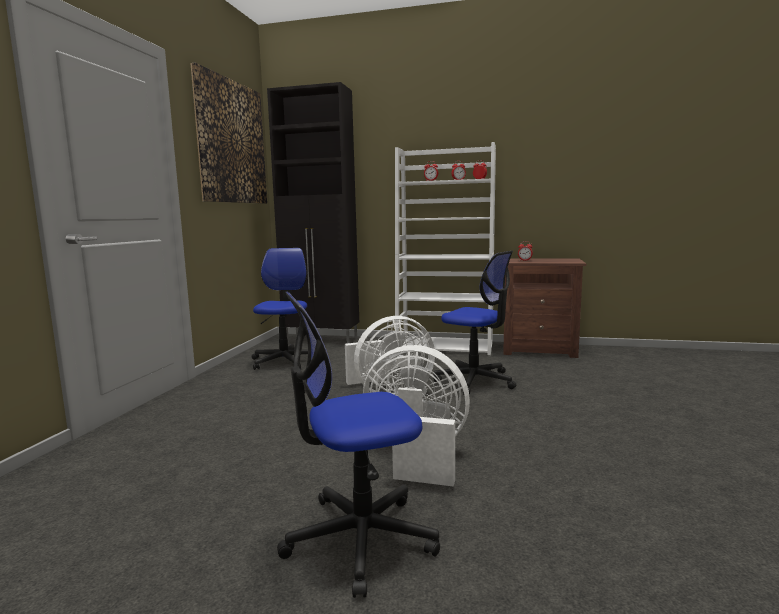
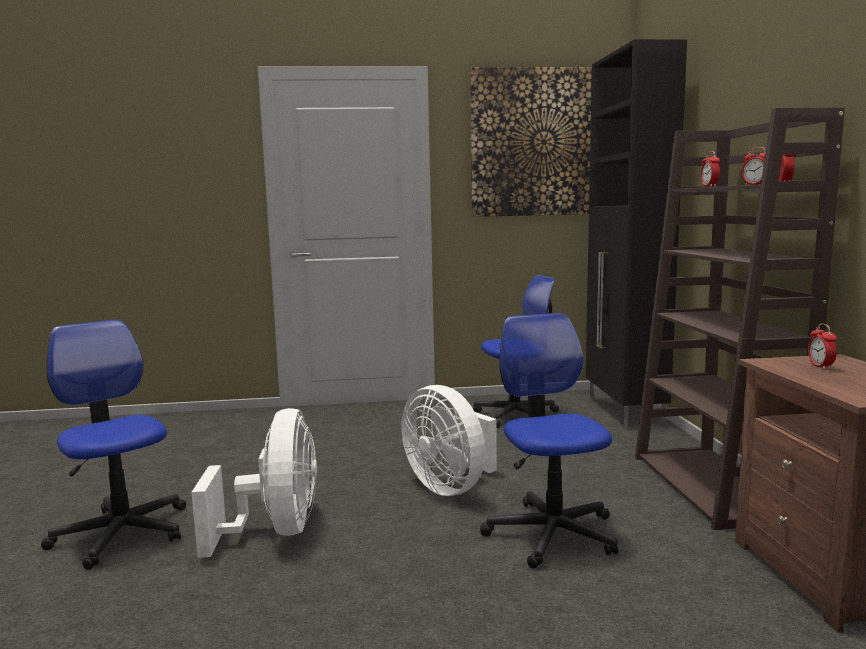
camera: 70 degrees right, 0 degrees up
white bookcase [395,142,496,355] -> brown bookcase [635,107,845,530]
office chair [433,251,516,395] -> office chair turned 150 degrees clockwise [480,313,618,569]

